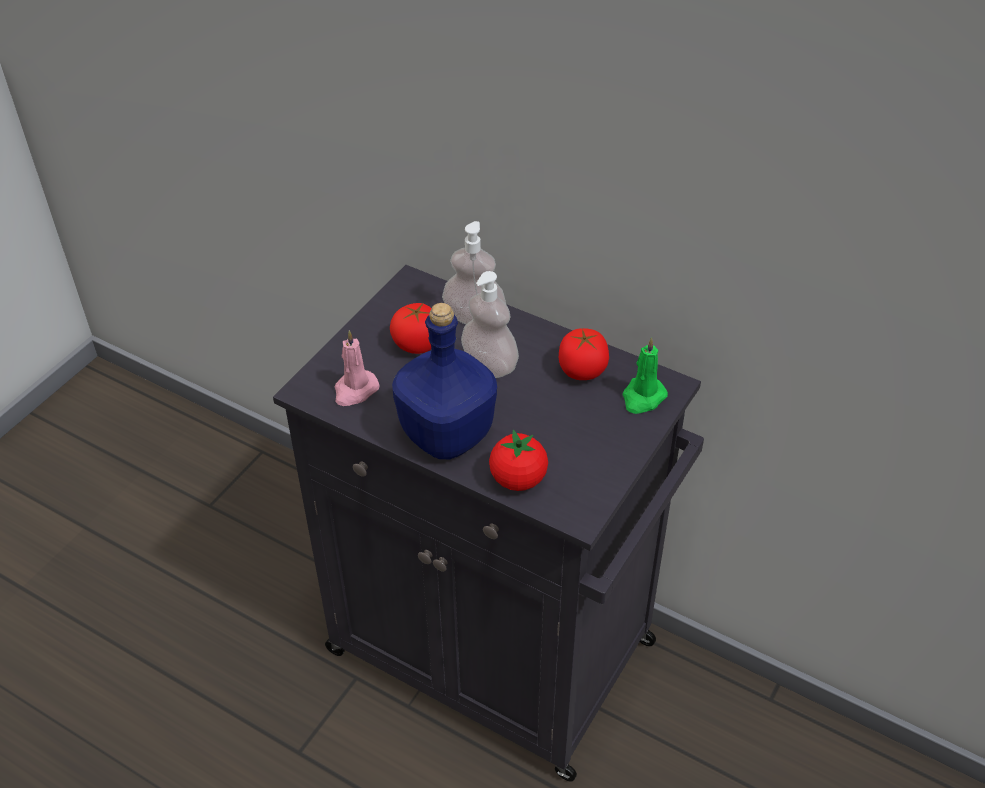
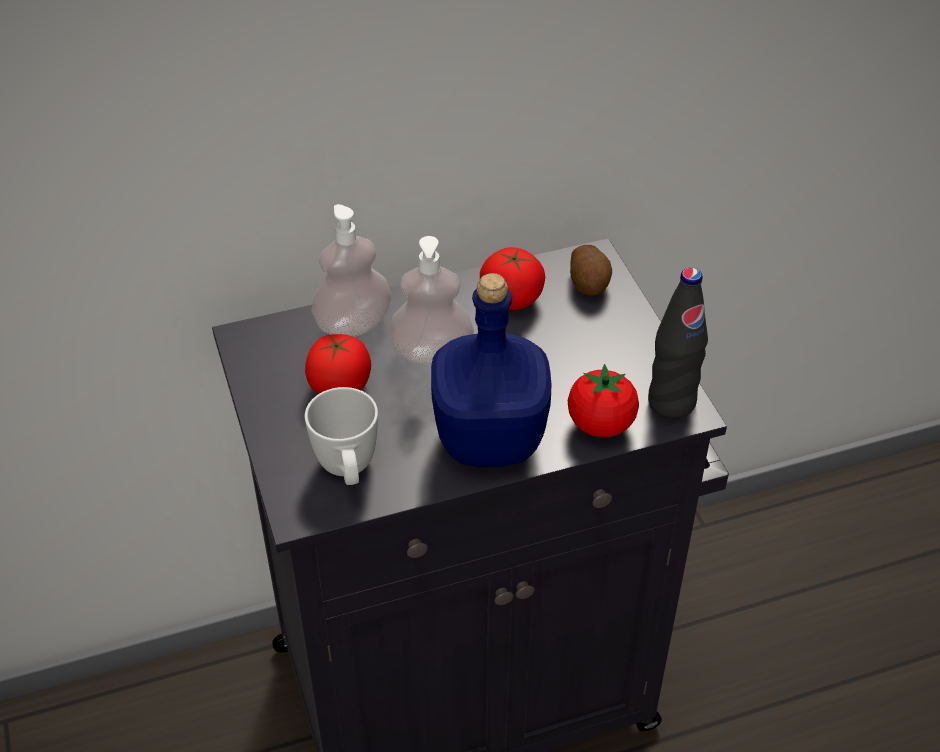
camera: 50 degrees left, 0 degrees up
pink candle [335,330,380,406] -> white mug [305,387,378,485]
green candle [622,337,668,414] -> potato [570,245,612,296]
none -> black bottle [648,268,708,419]

